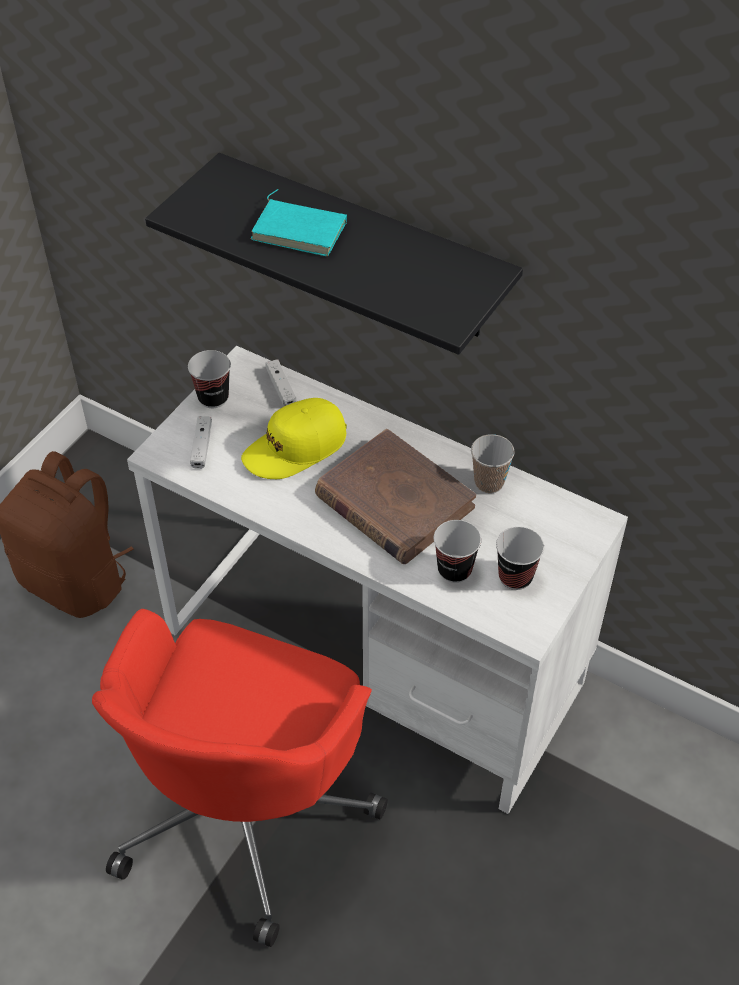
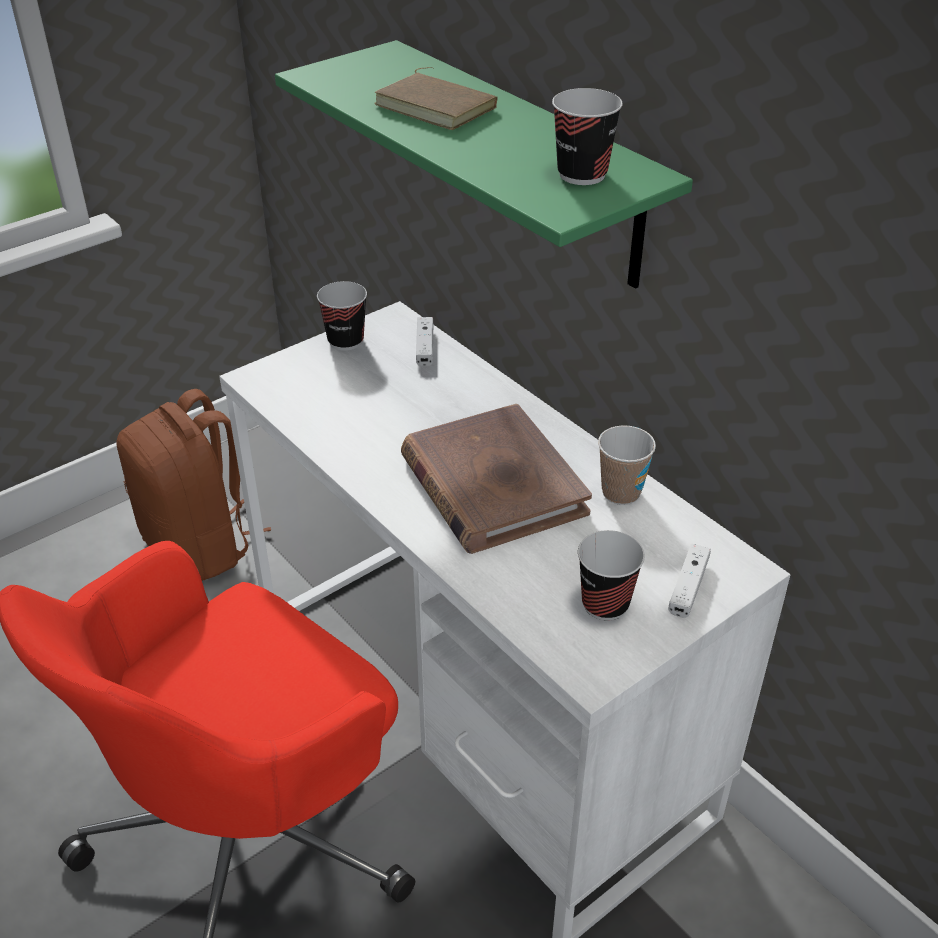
camera: 20 degrees right, 10 degrees down
black shelf [145,153,523,355] -> green shelf [275,40,693,289]
white game controller [190,416,212,469] -> white game controller moved to [668,544,711,618]
yellow cap [241,398,347,479] -> none
turquoise book [250,189,347,256] -> brown book [374,67,498,130]
cup [434,520,481,583] -> cup moved to [552,88,623,185]

